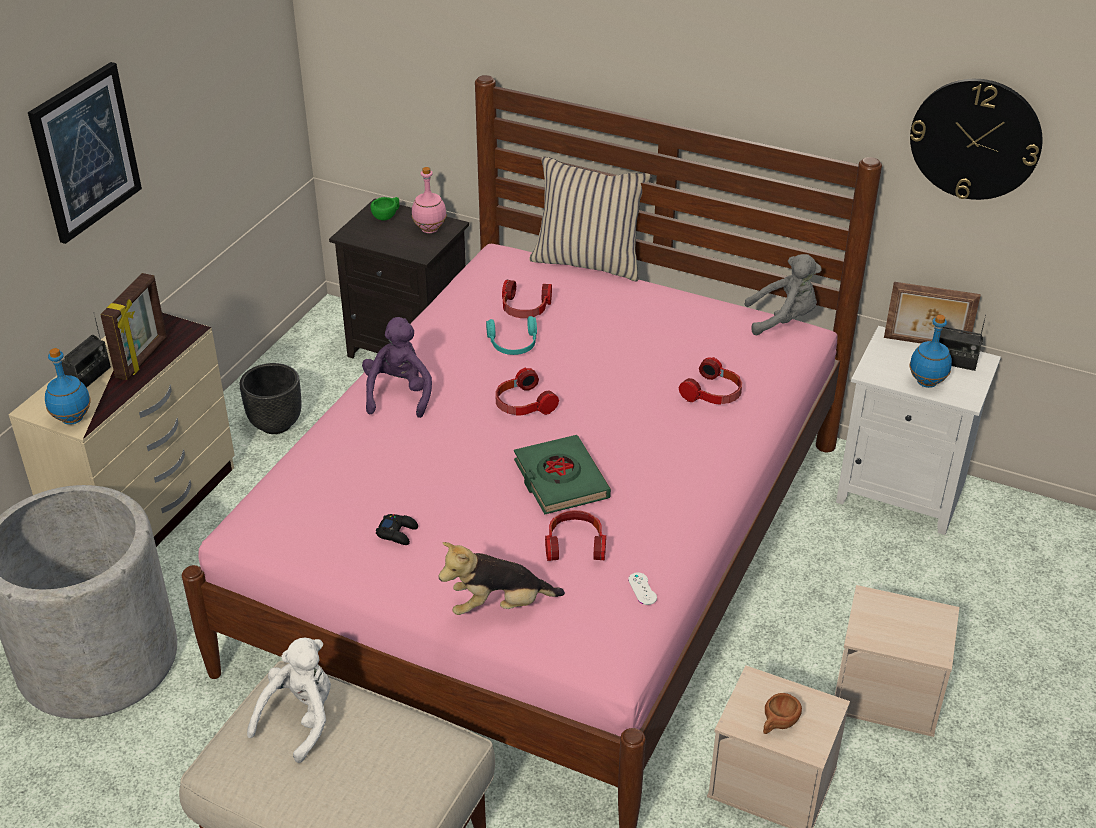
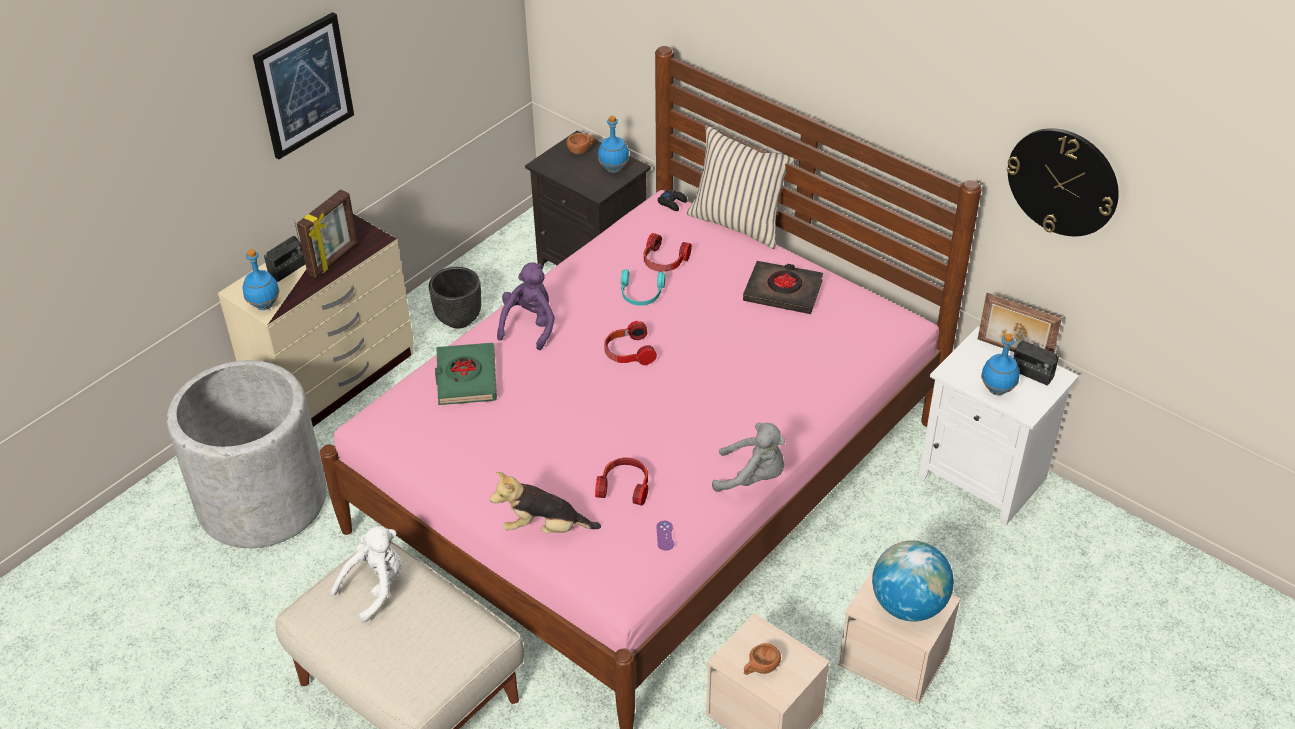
camera: 15 degrees right, 5 degrees up
green cup [370,197,399,221] -> brown cup [567,133,594,154]
black game controller [376,514,418,545] -> black game controller moved to [657,190,687,211]
pink bottle [412,167,447,233] -> blue bottle [598,116,629,173]
green book [514,435,611,514] -> green book moved to [435,343,497,405]
white game controller [628,572,657,605] -> purple game controller [656,521,674,551]
headphones [679,357,742,405] -> none
grey plush toy [744,254,822,335] -> grey plush toy moved to [712,423,785,492]
none -> black book [743,261,823,314]
none -> globe [872,541,954,621]

